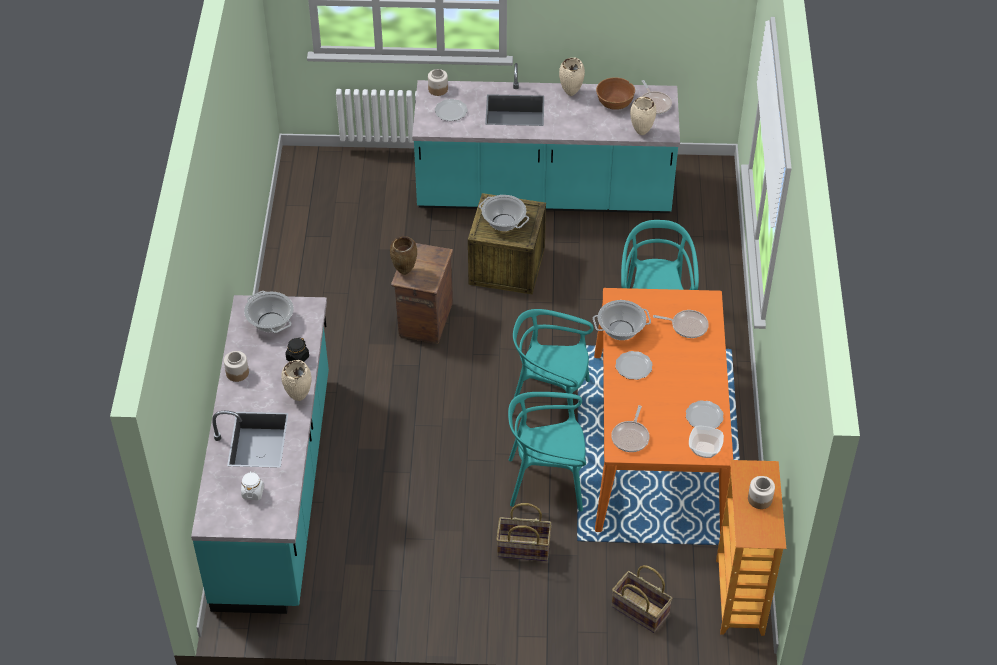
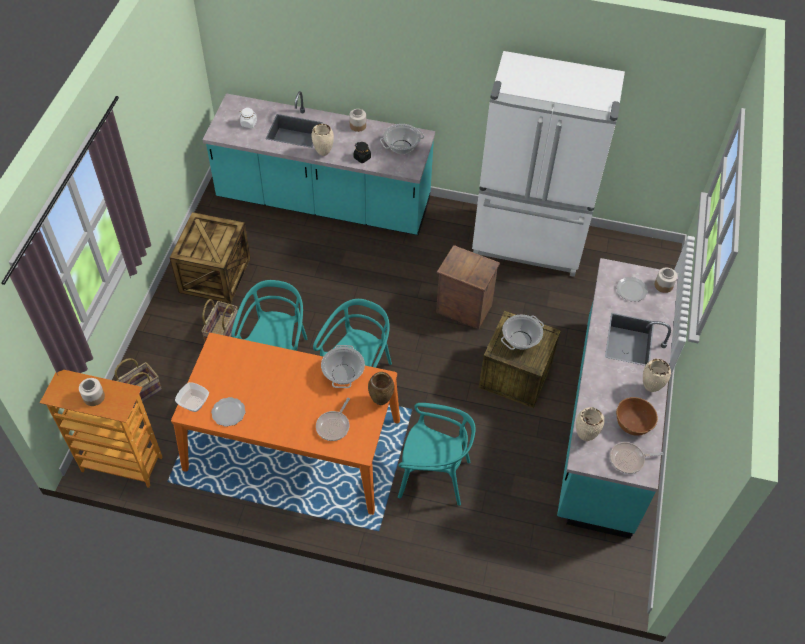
camera: 100 degrees right, 5 degrees up
brown vase [390,236,417,275] -> brown vase moved to [368,372,394,405]
frying pan [611,405,650,452] -> none
plate [615,351,653,380] -> none
none -> crate [170,212,250,304]
none -> white fridge [472,51,625,277]

